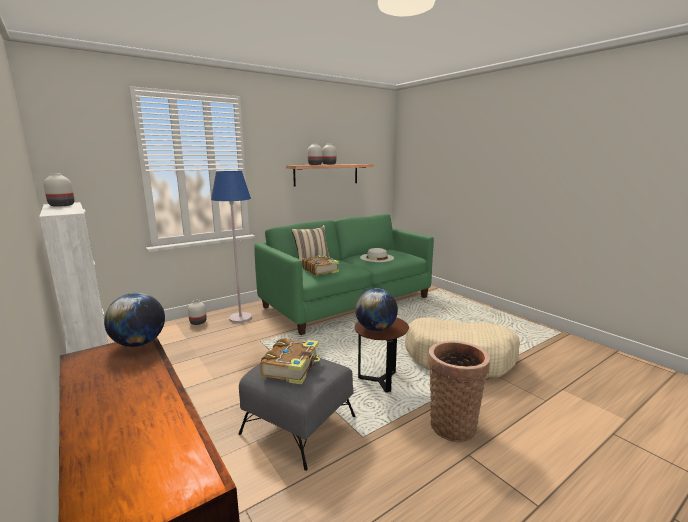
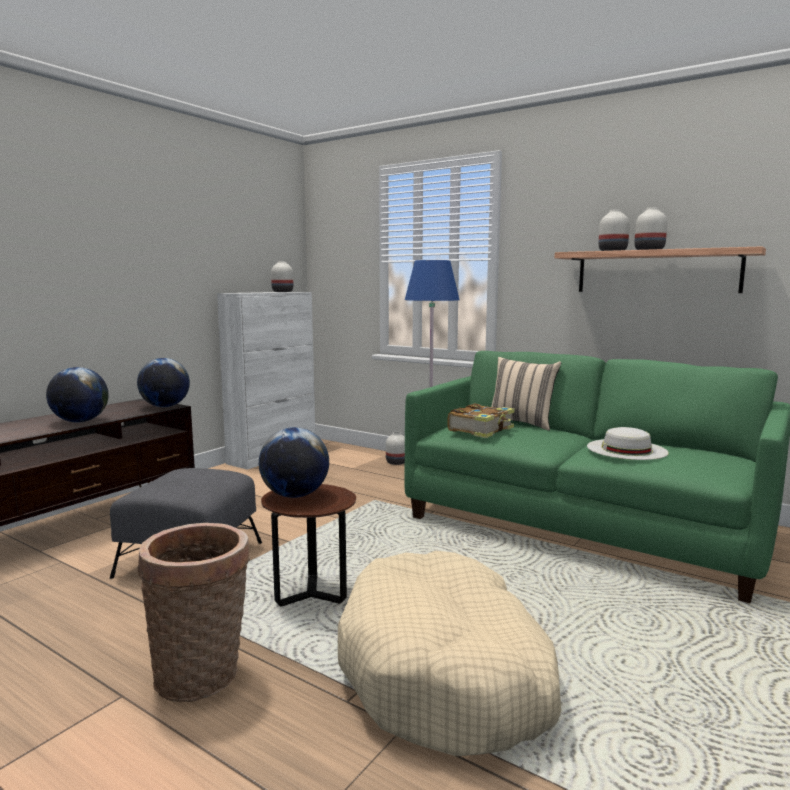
camera: 70 degrees right, 5 degrees down
book [260,338,320,385] -> none
none -> globe [46,367,108,423]

